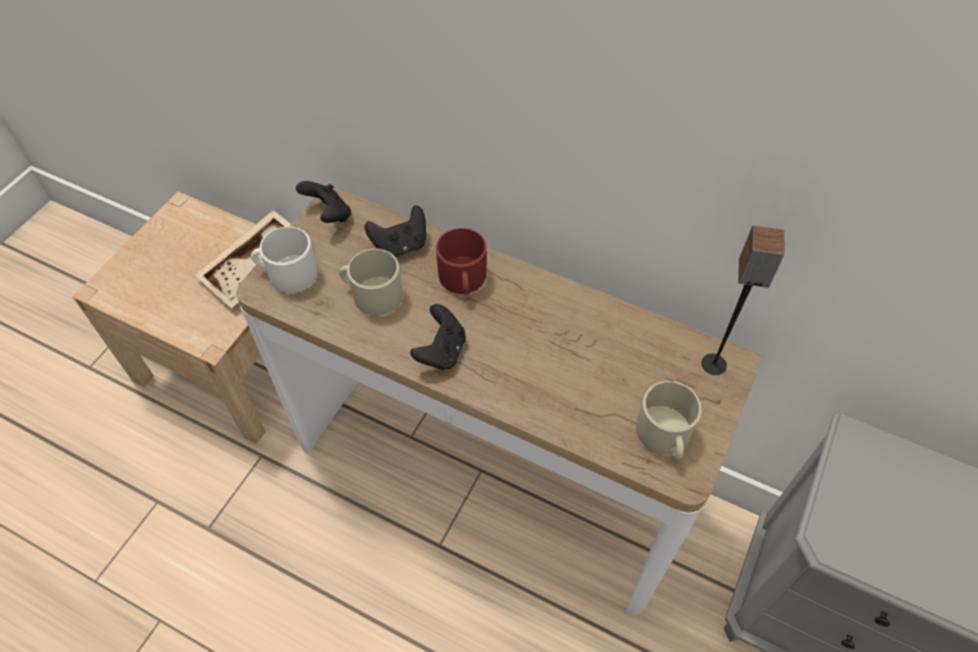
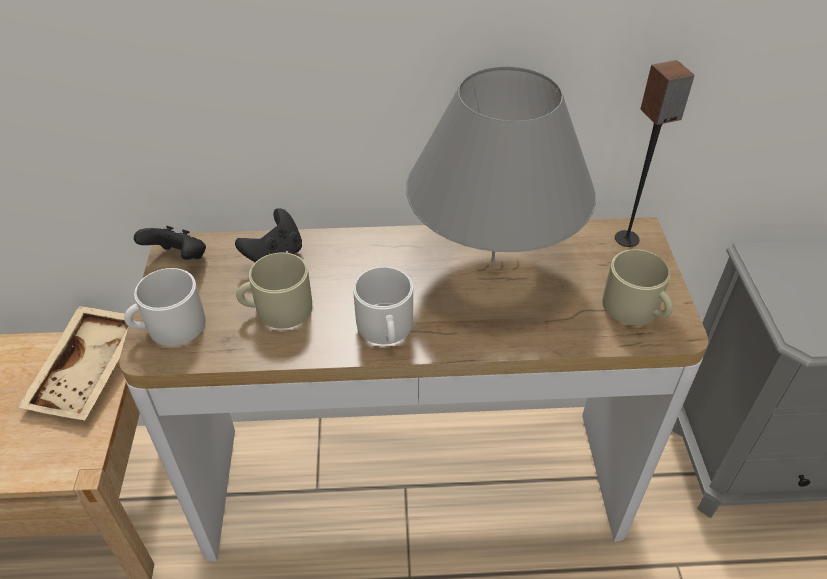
camera: 30 degrees left, 10 degrees down
black game controller [410,304,466,370] -> white mug [353,267,413,344]
red mug [436,228,487,295] -> none
none -> grey table lamp [406,66,596,264]

